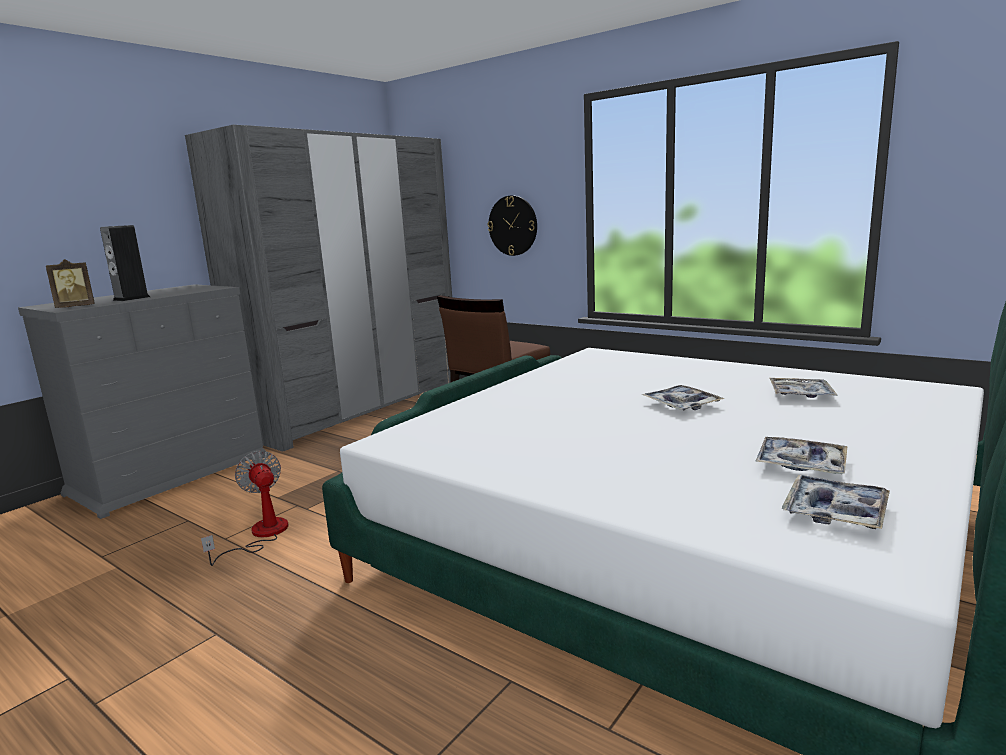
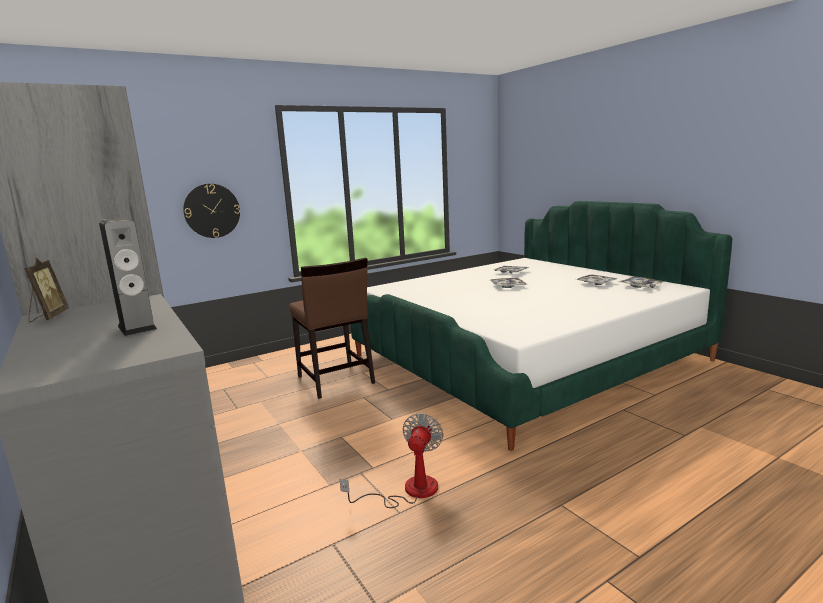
camera: 70 degrees left, 0 degrees up
picture frame [46,259,95,308] -> picture frame moved to [24,258,69,323]
fan [201,451,288,566] -> fan turned 120 degrees clockwise [340,413,444,508]

